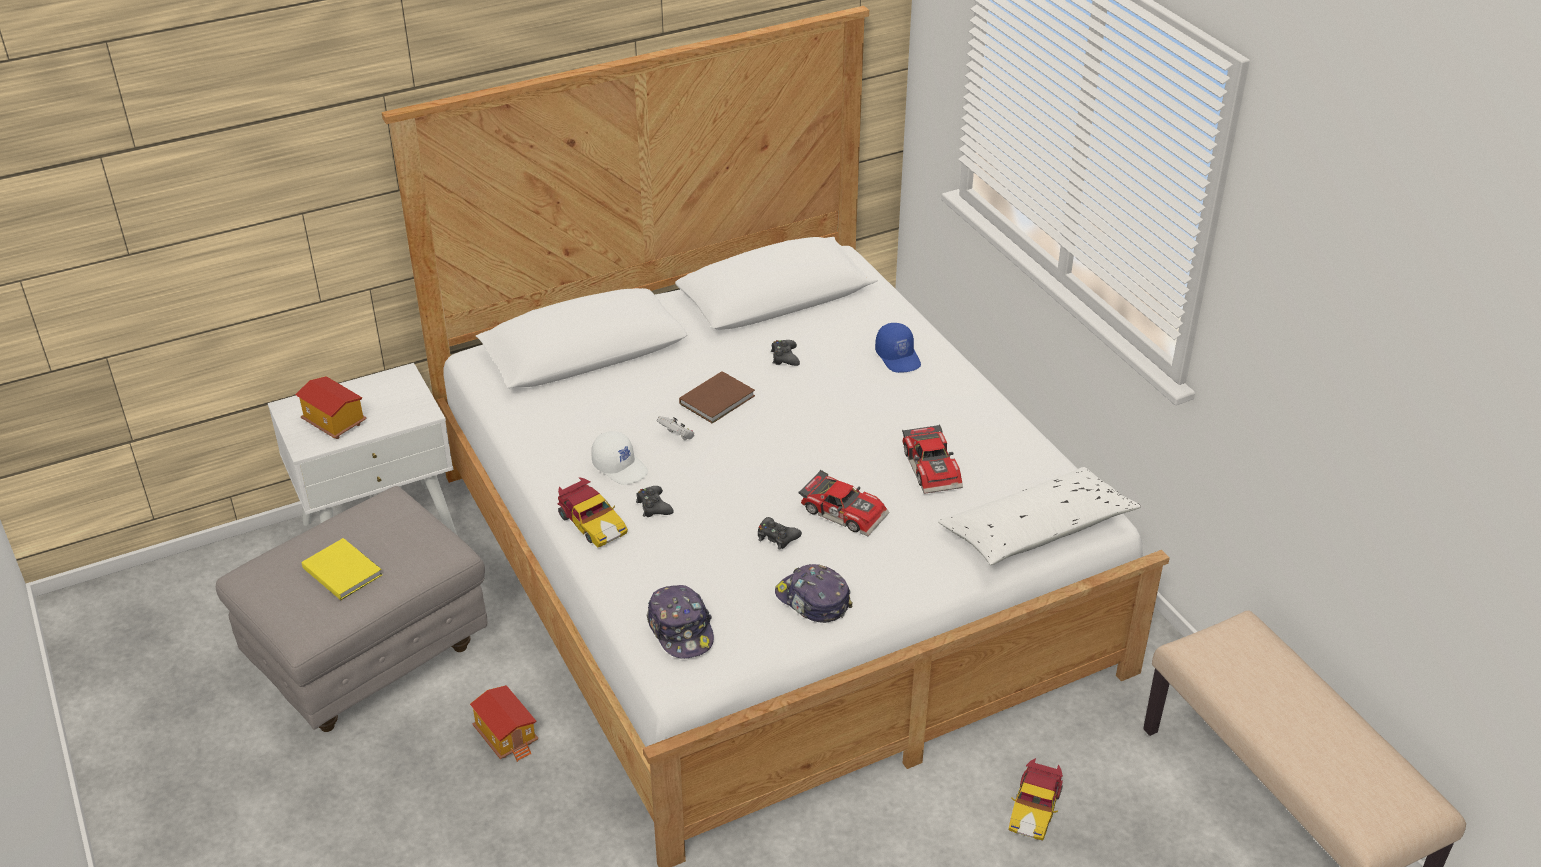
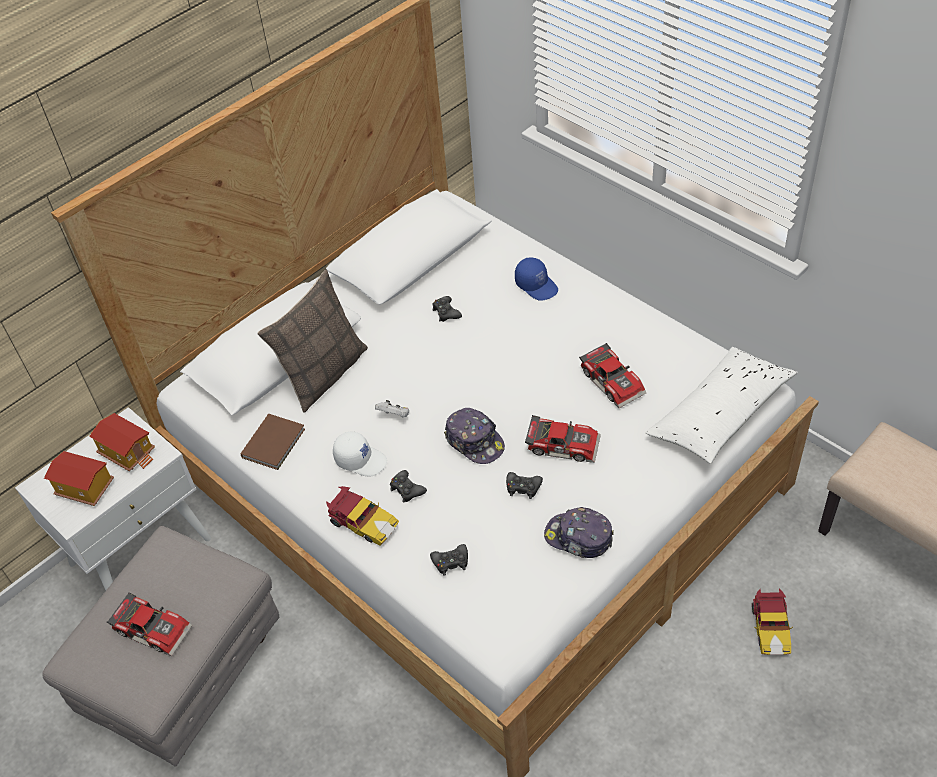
camera: 15 degrees left, 10 degrees up
yellow book [302,538,382,600] -> toy car [107,592,192,656]
toy house [470,685,538,762] -> toy house moved to [89,413,155,471]
cap [647,585,714,659] -> cap moved to [444,408,505,464]
brown book [679,371,755,424] -> brown book moved to [240,414,305,470]
none -> pillow [258,269,368,413]
none -> black game controller [430,544,468,575]

